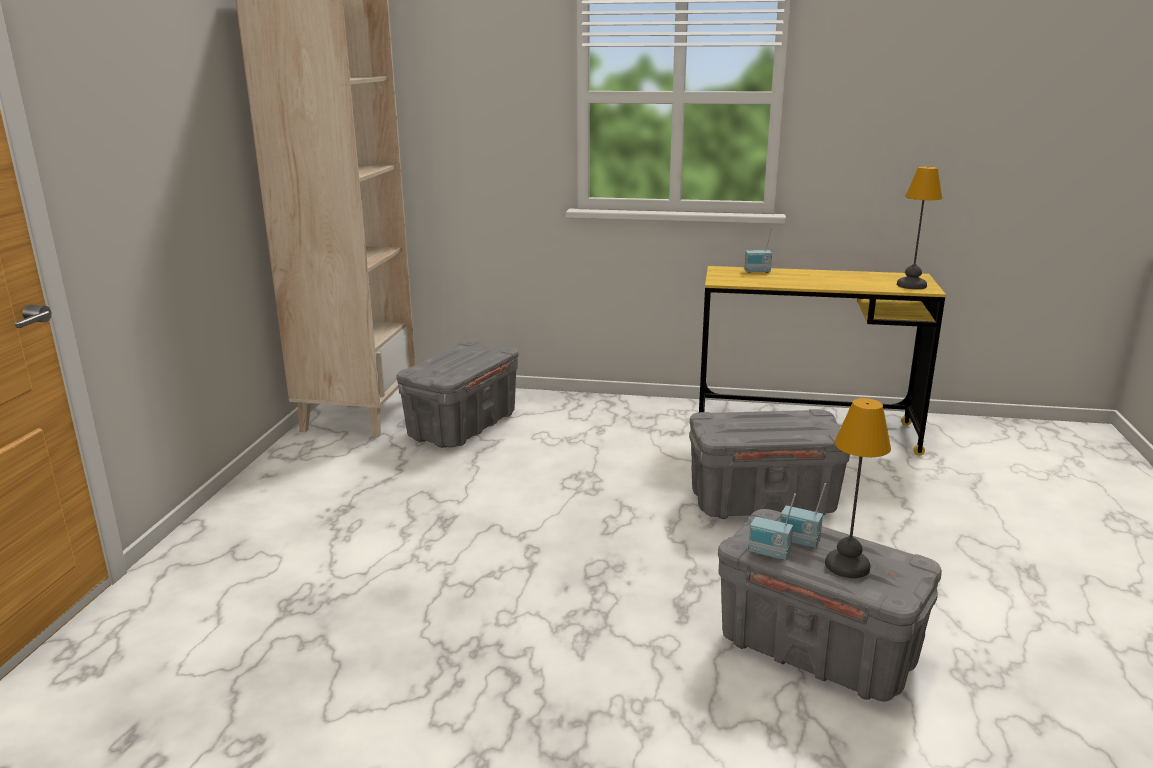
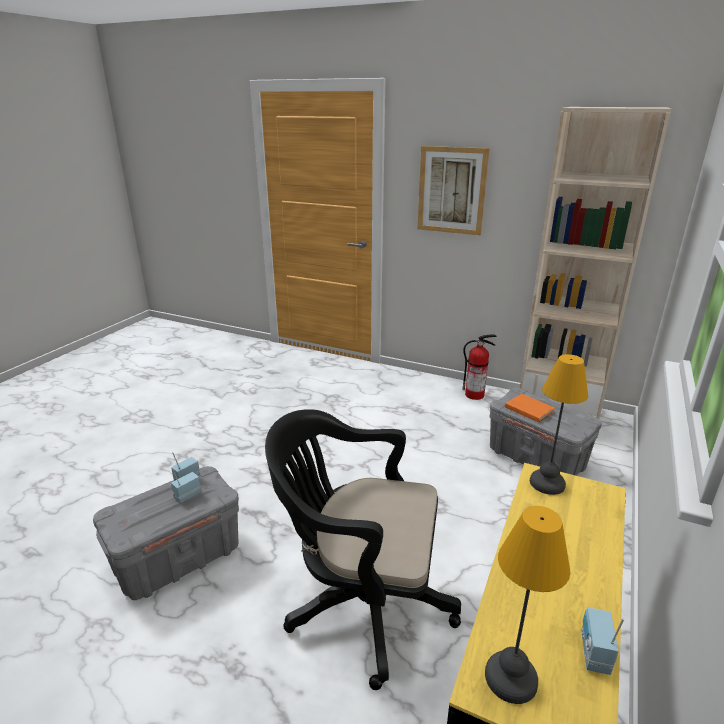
camera: 105 degrees right, 5 degrees up
grey storage box [689,409,850,519] -> black office chair [265,409,461,690]
radio [744,228,772,273] -> radio moved to [581,607,625,675]
table lamp [825,398,891,578] -> table lamp moved to [530,354,588,495]
none -> picture [418,146,490,235]
none -> fire extinguisher [463,334,497,400]
none -> orange book [505,394,555,423]

